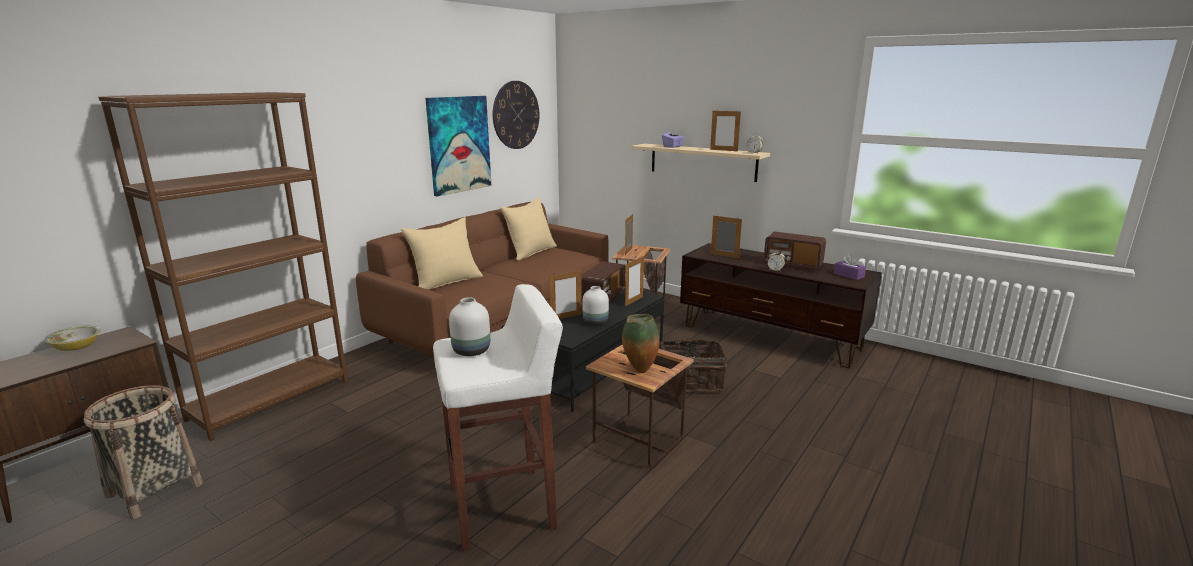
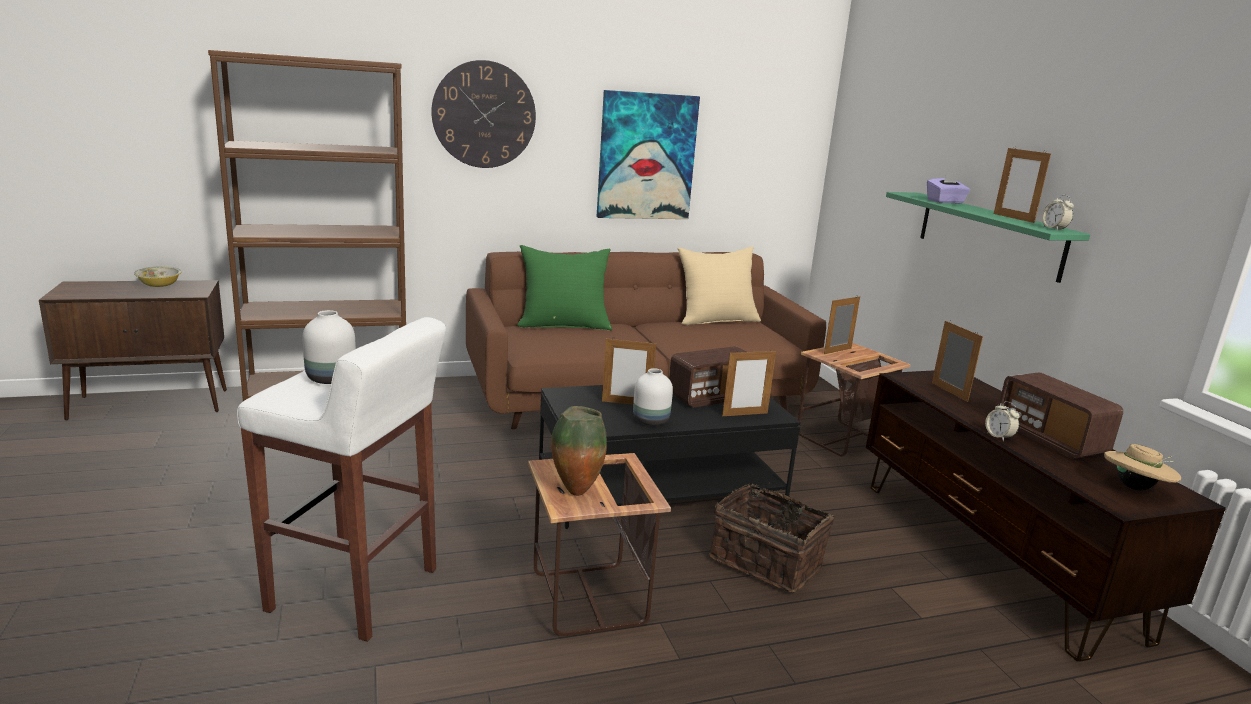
camera: 35 degrees right, 0 degrees up
basket [84,385,203,519] -> none
beige pillow [401,217,483,290] -> green pillow [517,245,612,330]
wall clock [493,81,539,149] -> wall clock moved to [431,60,536,168]
beige shelf [631,144,770,182] -> green shelf [886,192,1090,283]
purple tissue box [834,254,866,280] -> beige hat [1104,444,1181,491]

